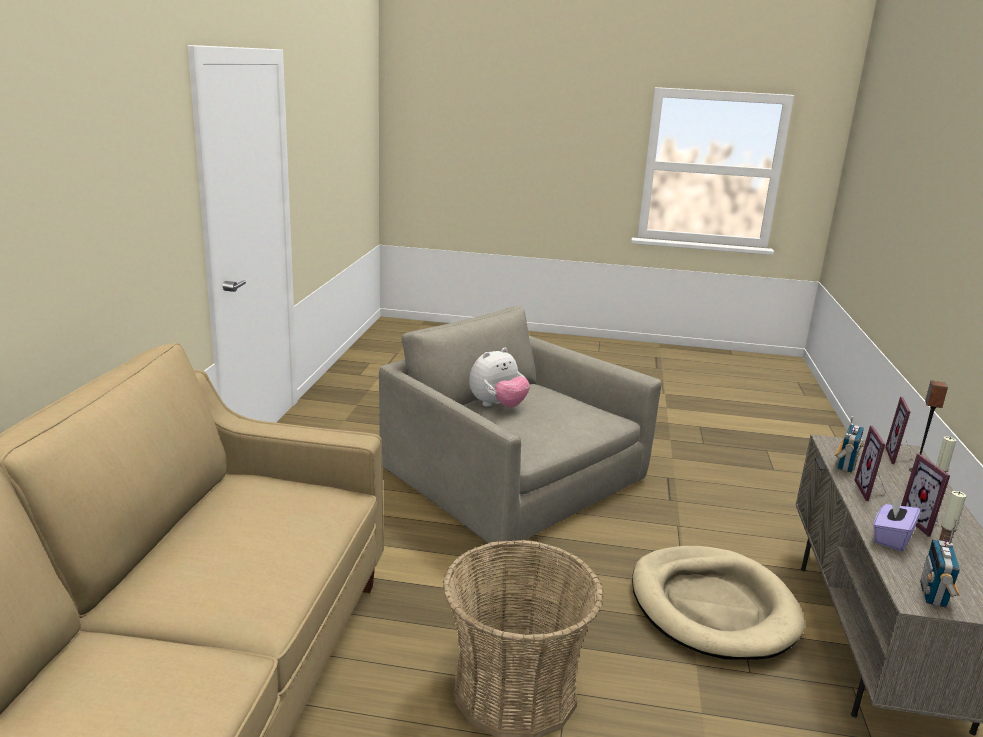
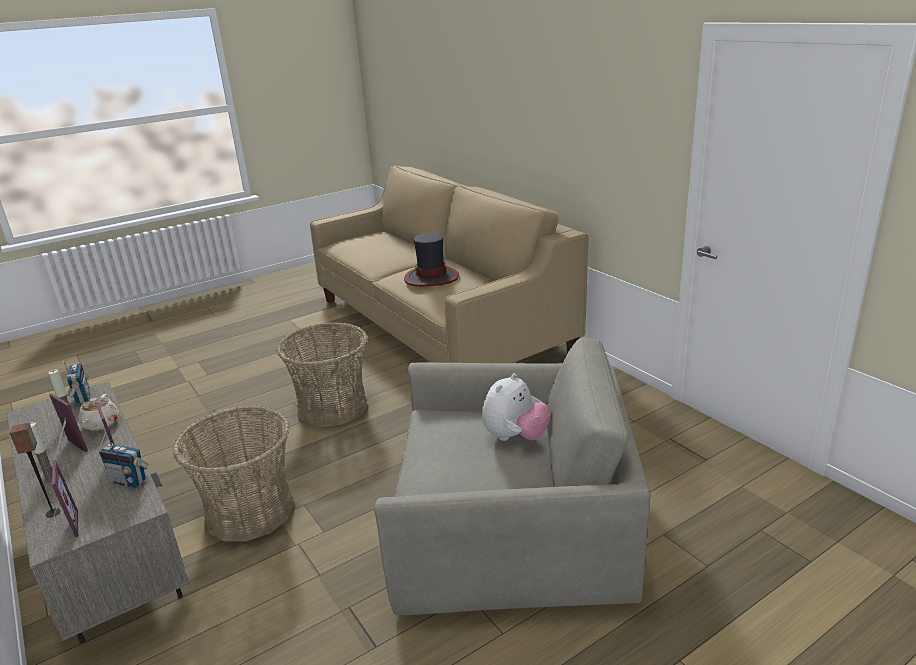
camera: 140 degrees right, 5 degrees up
plush toy [469,348,530,408] -> plush toy turned 150 degrees counterclockwise [482,373,551,441]
beige dog bed [632,546,805,660] -> basket [173,406,295,542]
radio [834,416,864,473] -> radio turned 60 degrees counterclockwise [99,427,149,488]
purple tissue box [873,496,920,551] -> beige teapot [79,394,119,431]
none -> hat [404,233,459,287]

